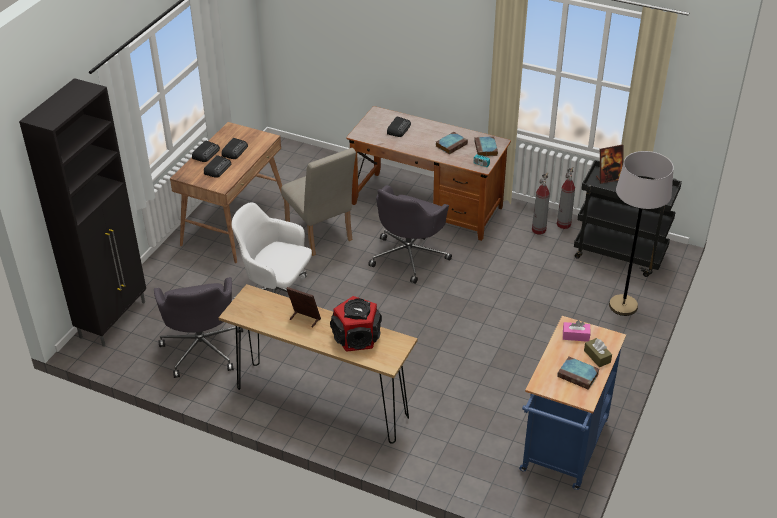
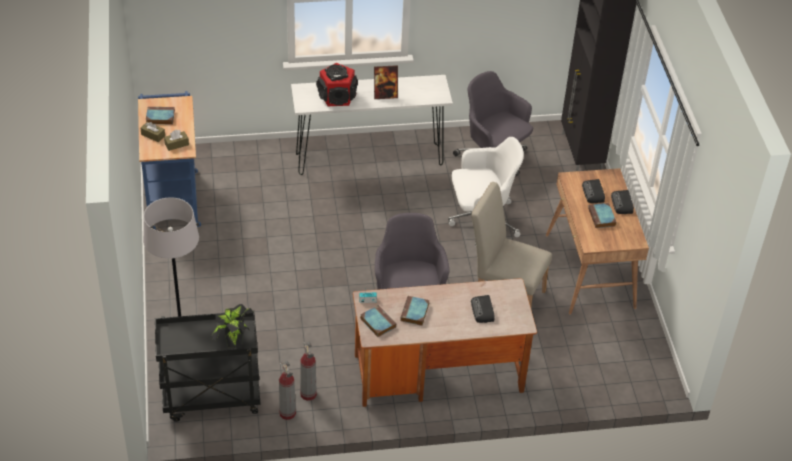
camera: 145 degrees right, 5 degrees up
brown console table [219,284,417,444] -> white console table [291,75,453,175]
radio [222,138,248,159] -> book [588,203,616,228]
pink tissue box [563,320,591,342] -> brown tissue box [164,130,189,151]
picture frame [596,144,623,184] -> potted plant [210,304,254,348]

